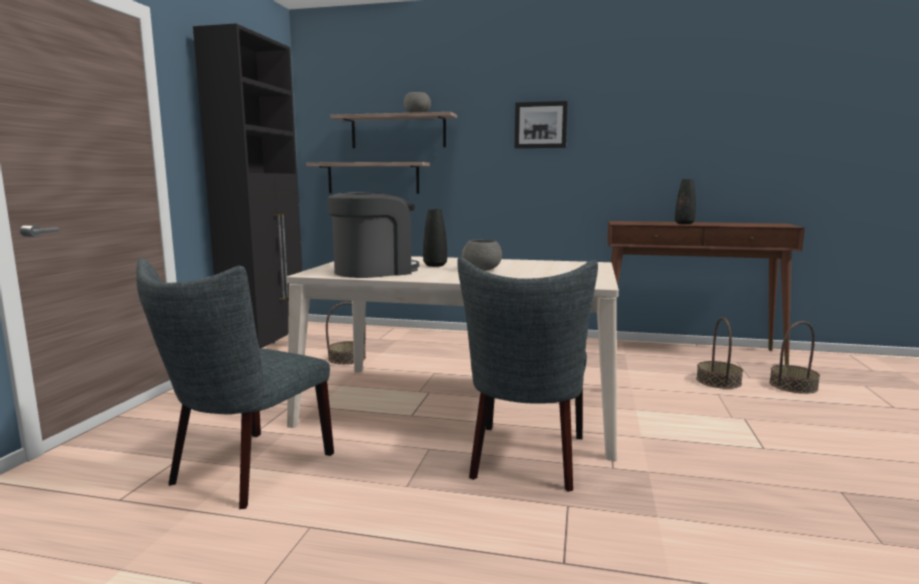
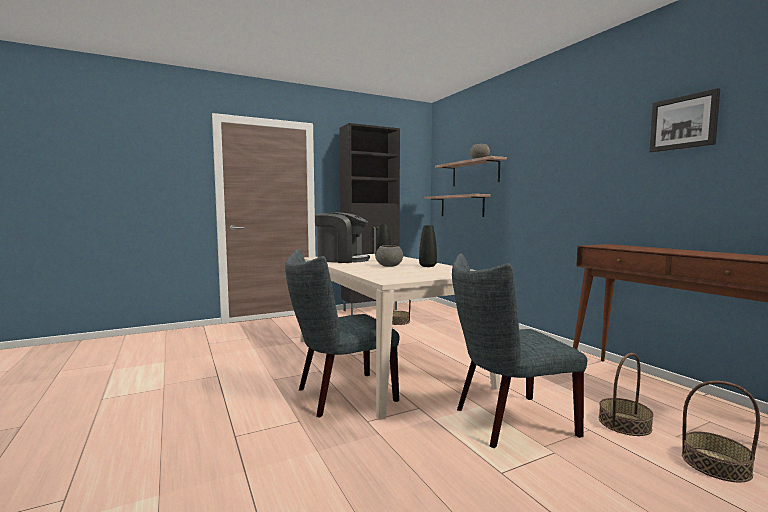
camera: 50 degrees right, 5 degrees down
grey chair [136,258,334,509] -> grey chair moved to [452,253,587,448]
picture [515,101,568,149] -> picture moved to [649,88,720,152]
black vase [675,179,696,224] -> black vase moved to [419,225,437,267]

